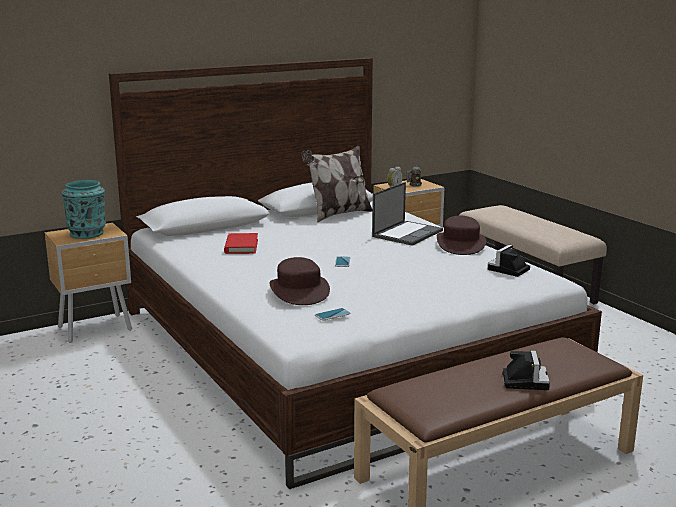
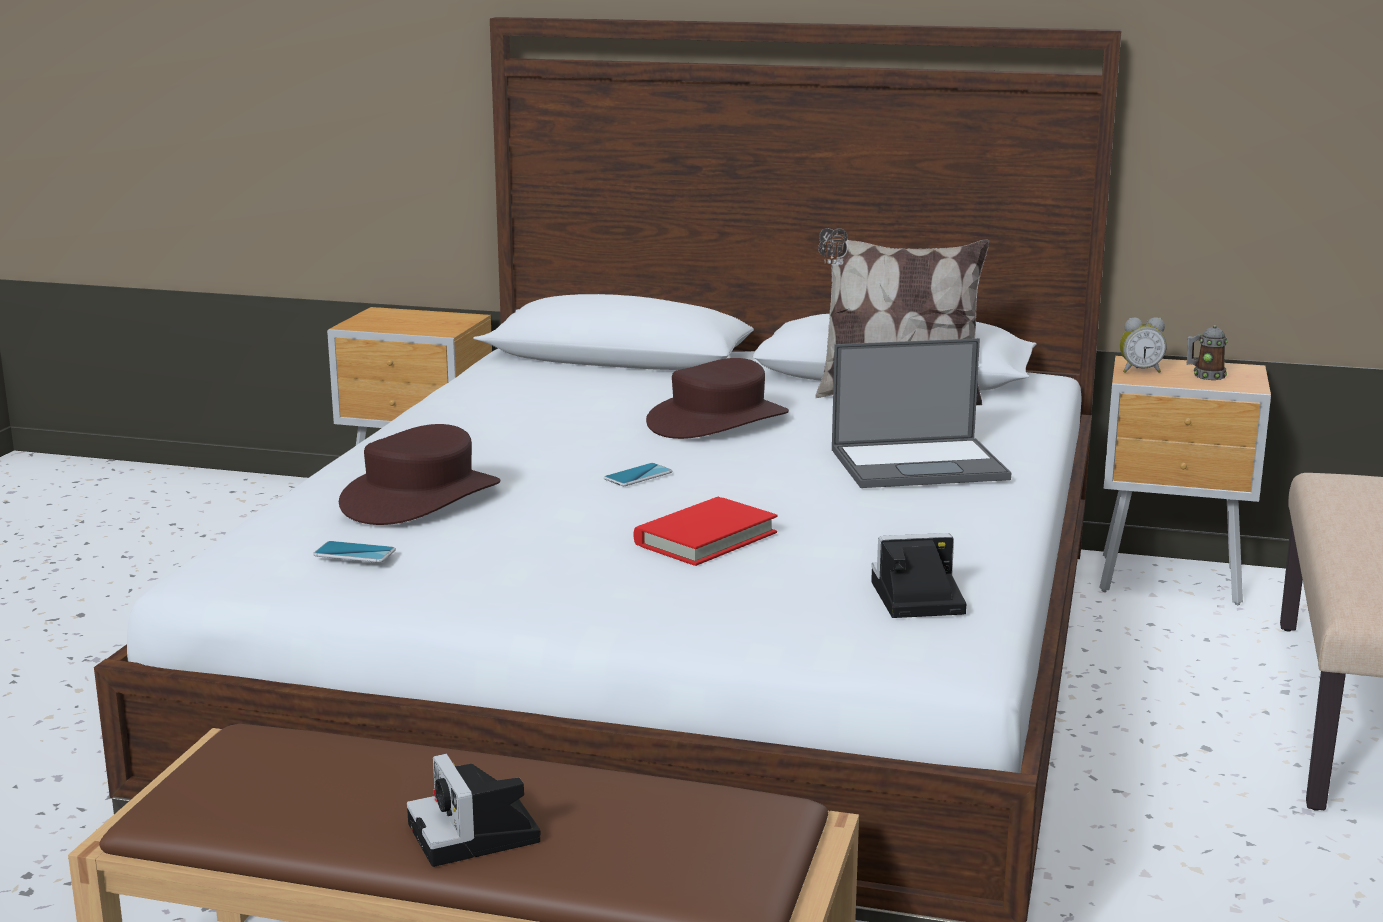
camera: 45 degrees right, 0 degrees up
turquoise vase [62,180,106,239] -> none
red book [224,233,258,254] -> red book moved to [633,497,778,566]
brown hat [437,216,486,255] -> brown hat moved to [646,358,789,439]
camera [502,350,550,390] -> camera turned 105 degrees clockwise [407,754,541,867]

